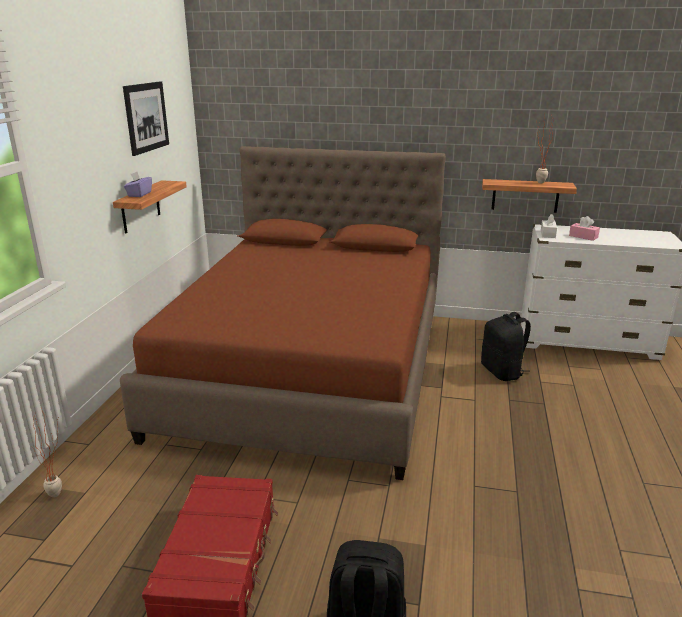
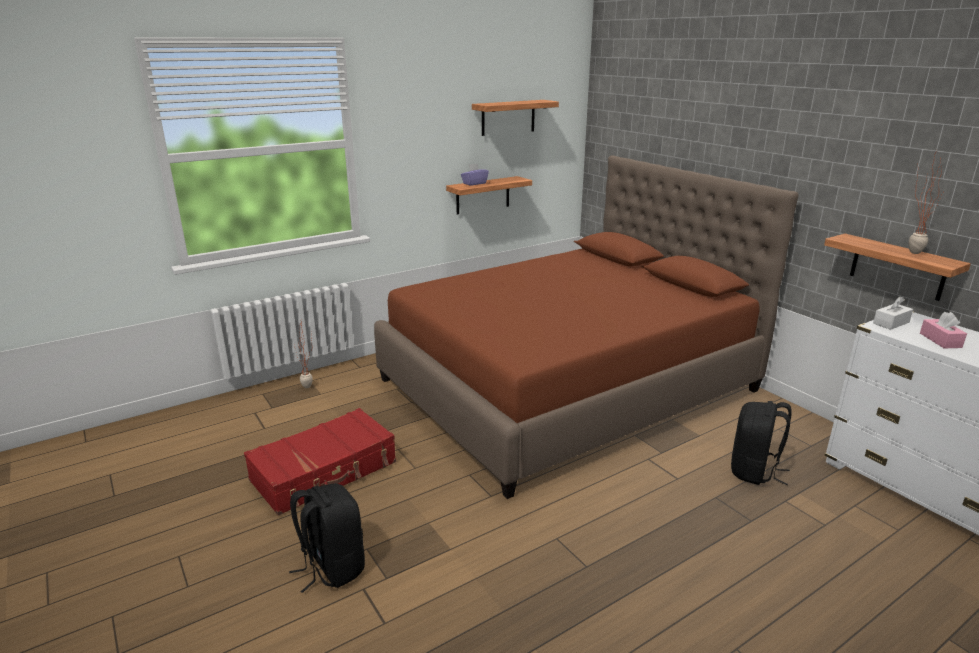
camera: 45 degrees right, 0 degrees up
picture [123,81,169,156] -> shelf [472,100,559,136]

